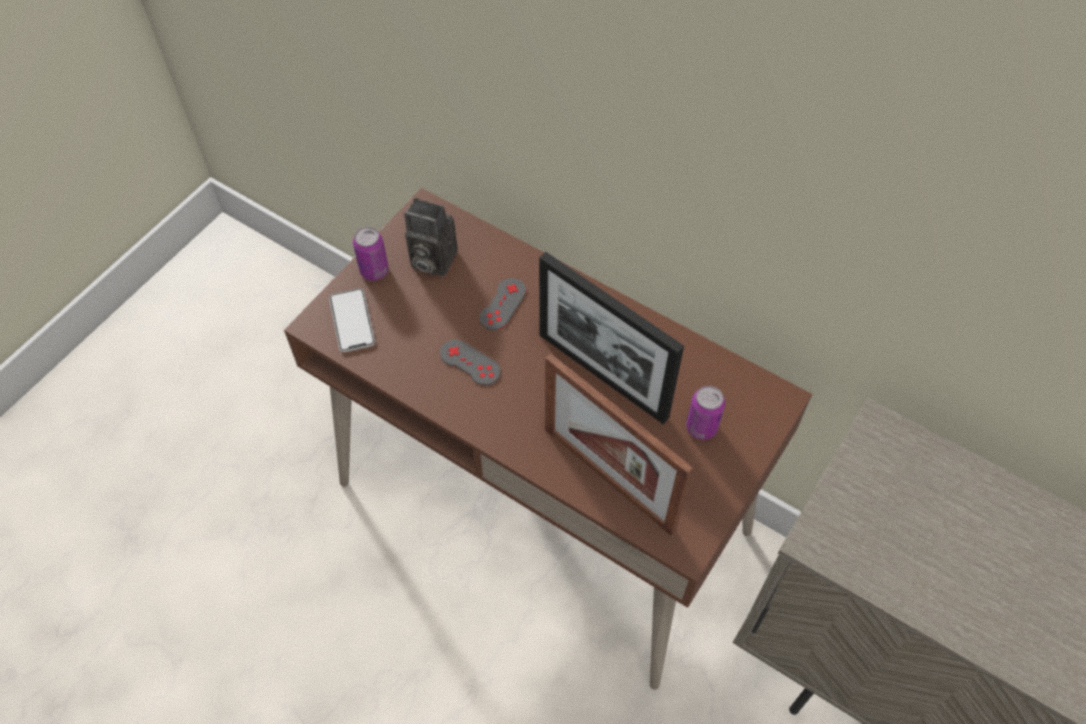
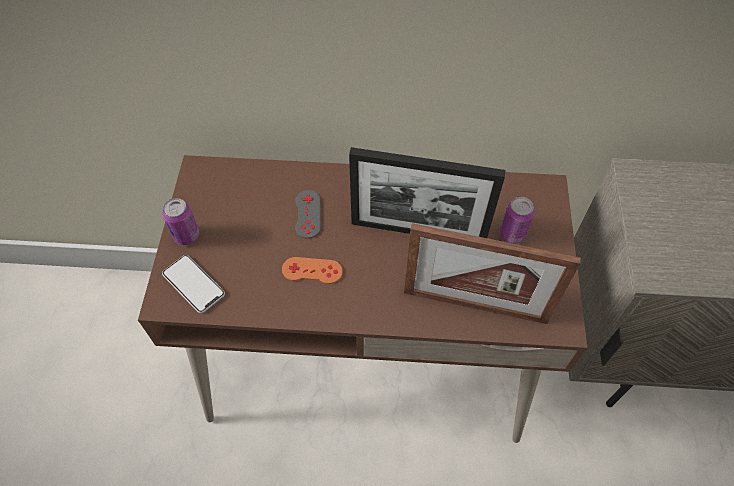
camera: 30 degrees left, 0 degrees up
camera [404,198,458,276] -> none
grey game controller [440,340,501,385] -> orange game controller [282,257,343,284]

